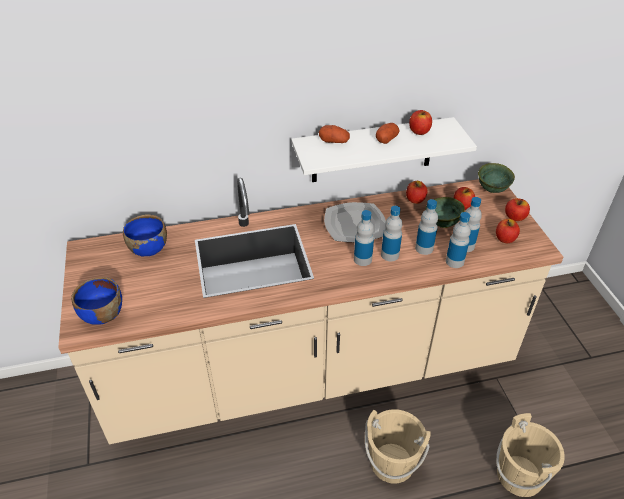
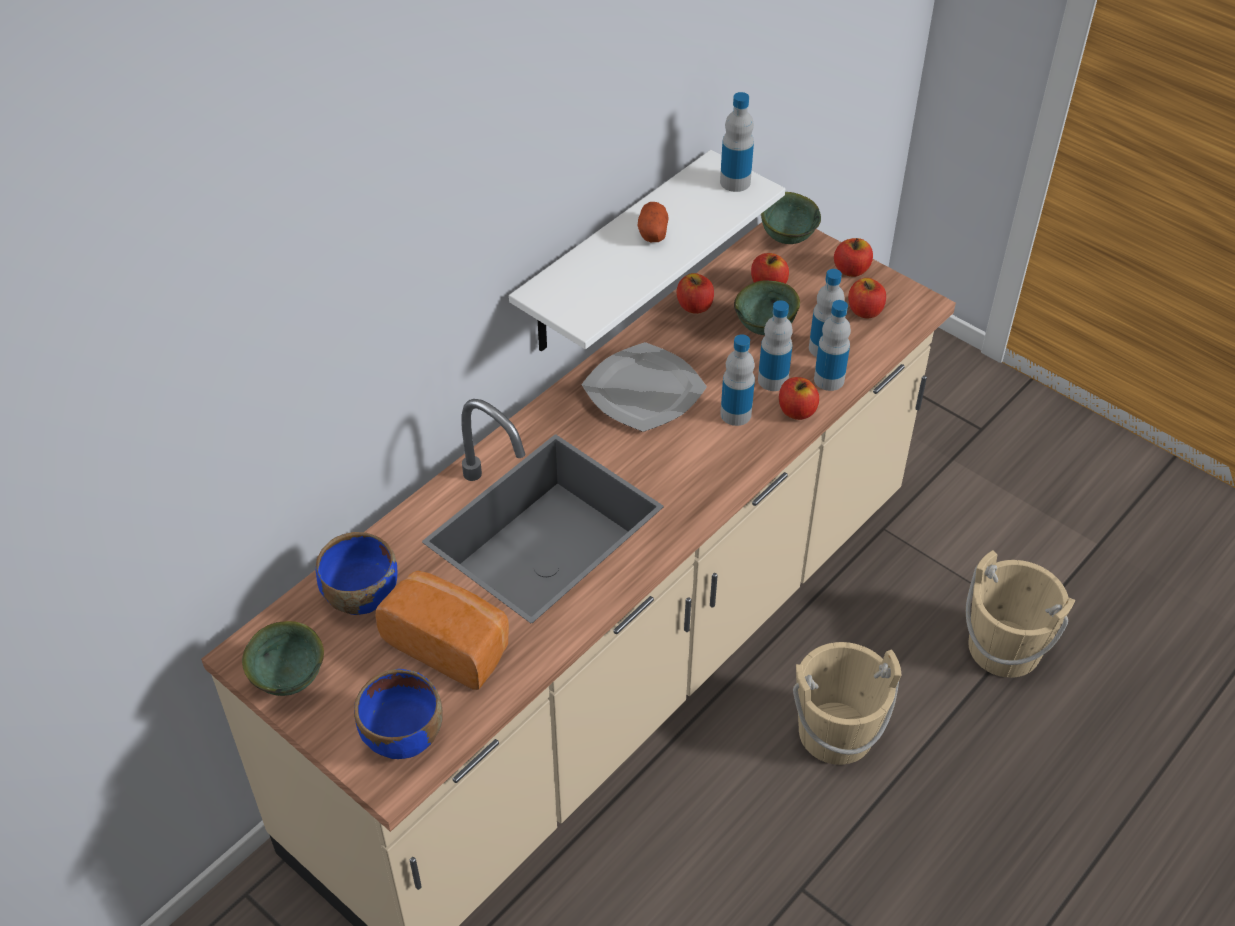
camera: 35 degrees left, 5 degrees up
potato [319,125,350,143] -> none
bottle [354,210,374,266] -> bottle moved to [720,92,754,192]
apple [409,110,432,135] -> apple moved to [779,377,819,420]
none -> green bowl [242,621,324,696]
none -> bread [376,570,509,690]

